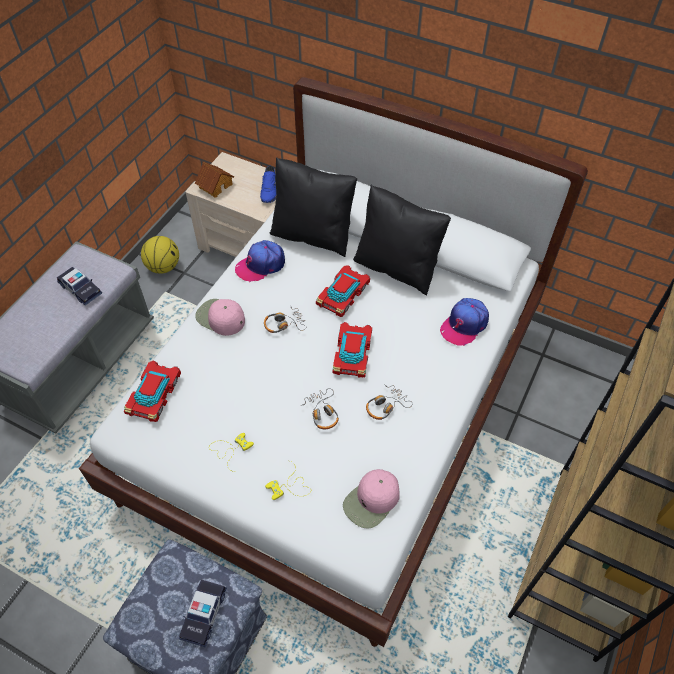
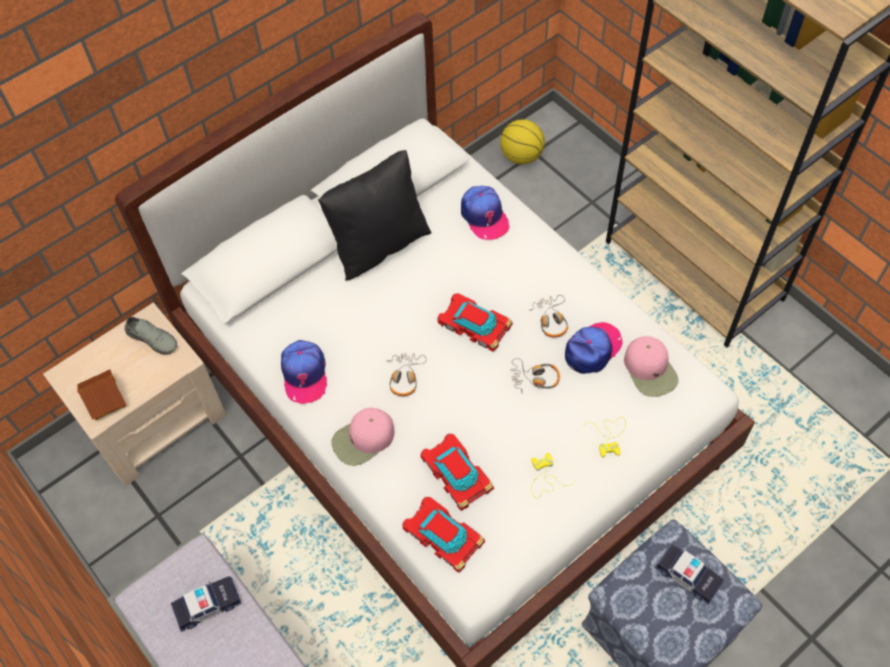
camera: 65 degrees left, 5 degrees up
basketball [141,236,179,274] -> basketball moved to [500,120,545,164]
blue shoe [260,166,276,203] -> grey shoe [125,317,177,354]
black pillow [270,157,357,257] -> none
toy car [316,265,370,317] -> toy car moved to [420,433,494,511]
none -> cap [565,322,623,374]

